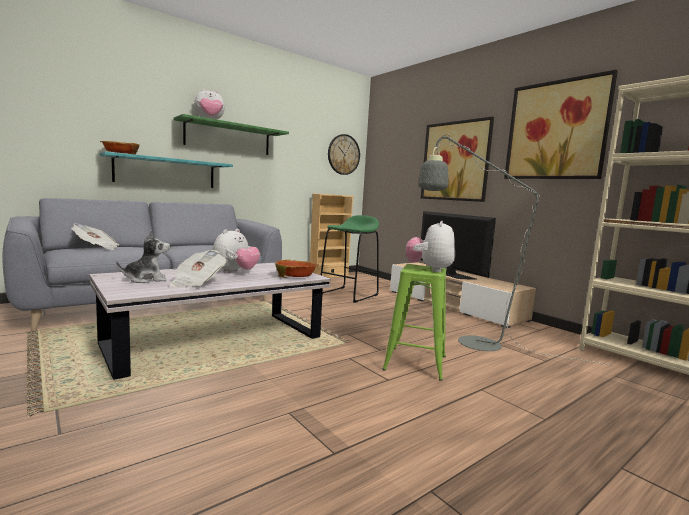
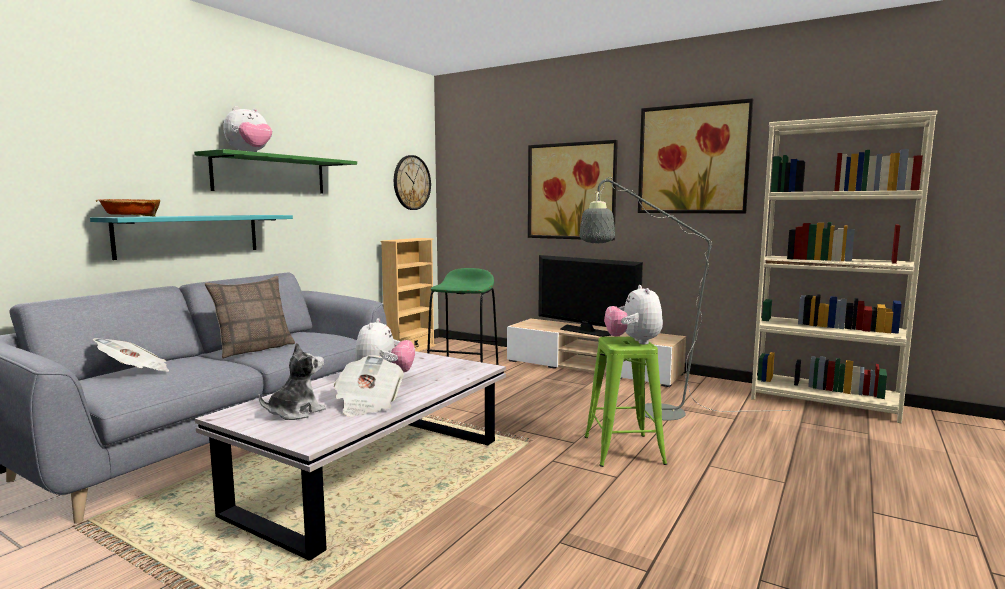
camera: 20 degrees left, 0 degrees up
bowl [275,260,318,278] -> none
none -> pillow [205,276,295,359]

